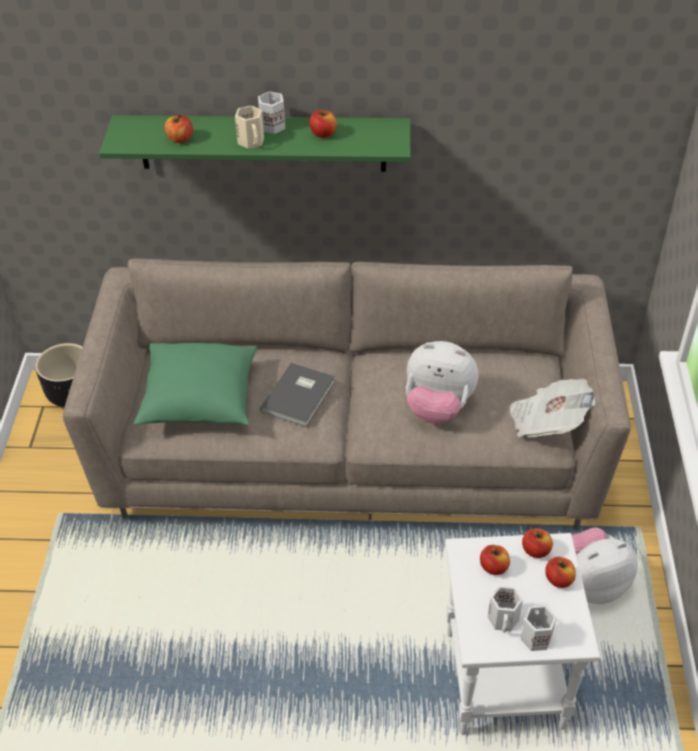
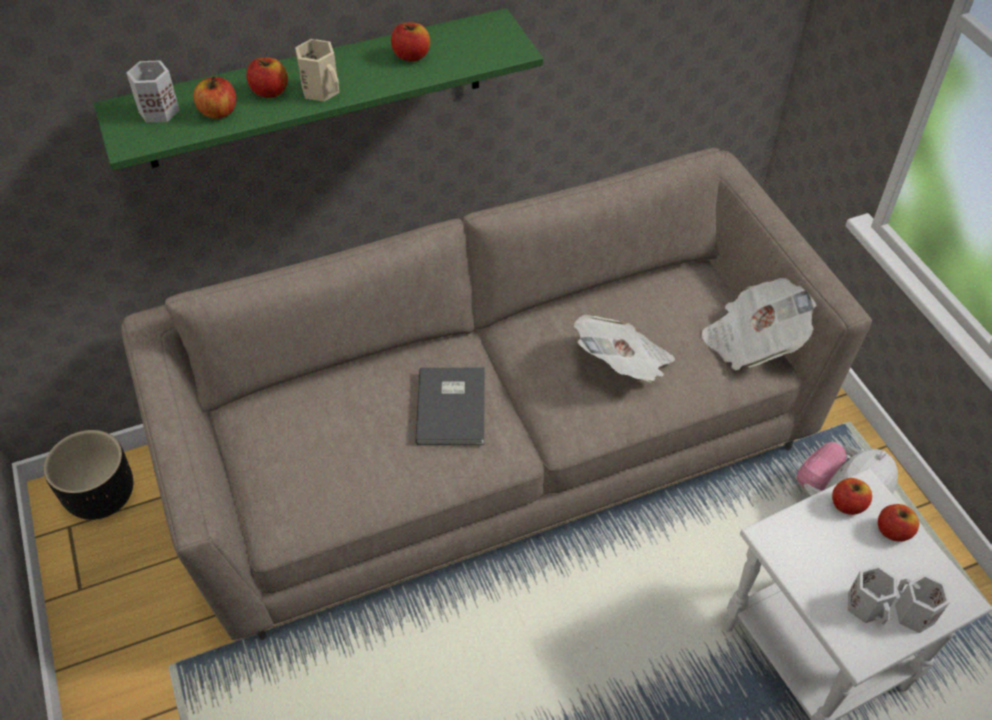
camera: 25 degrees left, 5 degrees up
green pillow [134,343,258,426] -> none
white mug [258,91,285,134] -> white mug moved to [126,60,180,123]
plush toy [406,341,479,424] -> newspaper [574,315,675,382]
apple [480,545,510,575] -> apple moved to [246,58,288,98]

